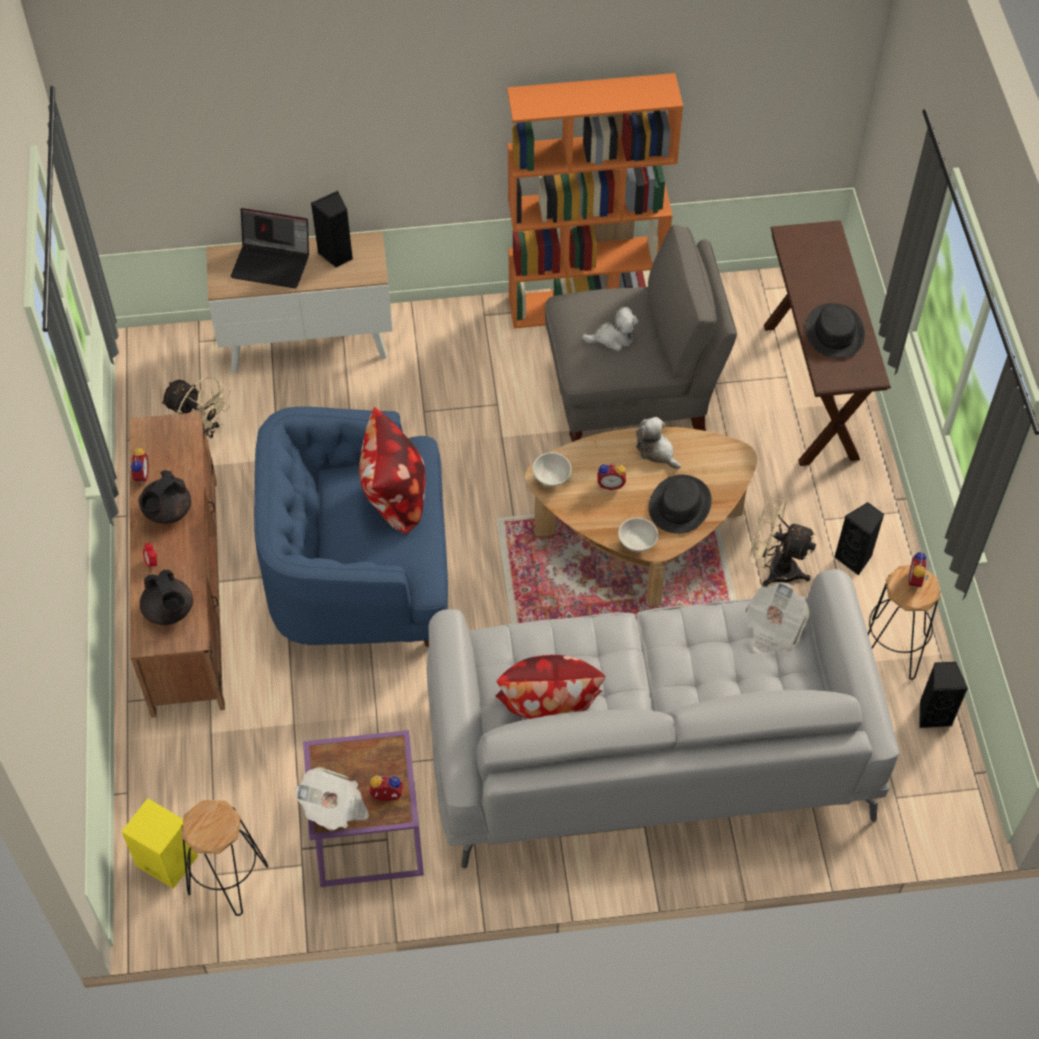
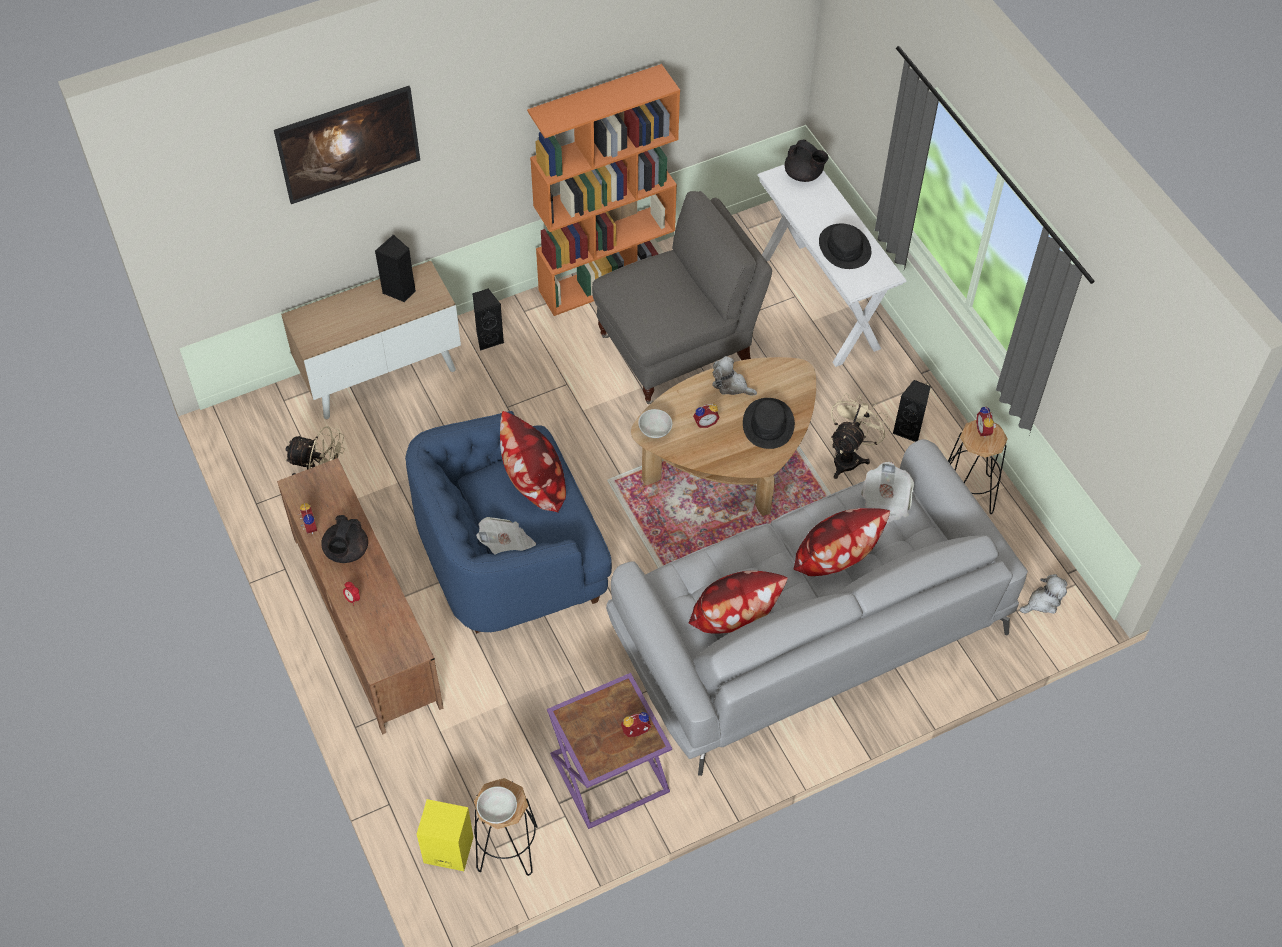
camera: 20 degrees left, 0 degrees up
black teapot [140,569,193,625] -> black teapot moved to [785,140,828,182]
laptop [231,208,309,288] -> none
newspaper [295,767,369,831] -> newspaper moved to [476,517,536,554]
plush toy [582,307,639,351] -> plush toy moved to [1020,574,1067,614]
white bowl [618,518,658,552] -> white bowl moved to [477,786,517,824]
beige fan [748,497,816,587] -> beige fan turned 120 degrees clockwise [831,393,890,479]
brown console table [764,220,891,466] -> white console table [757,164,907,367]
black speaker [919,662,968,728] -> black speaker moved to [472,288,504,351]
none -> picture [274,86,420,204]
none -> pillow [794,508,890,576]

